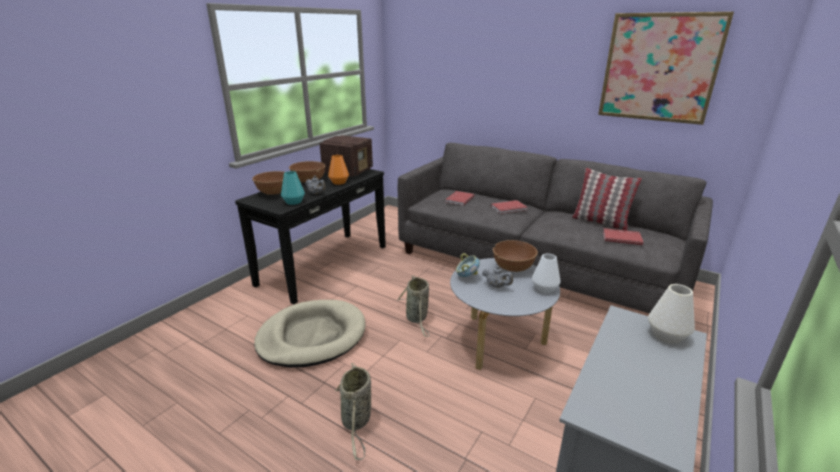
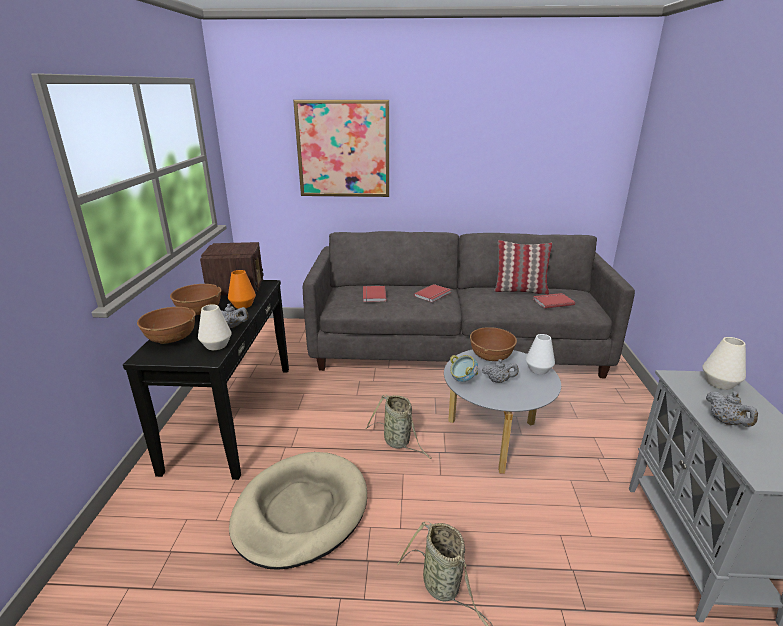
camera: 30 degrees left, 0 degrees up
turquoise vase [281,171,305,205] -> white vase [198,304,231,350]
picture [598,12,734,125] -> picture moved to [293,100,389,197]
none -> grey teapot [706,391,758,427]

